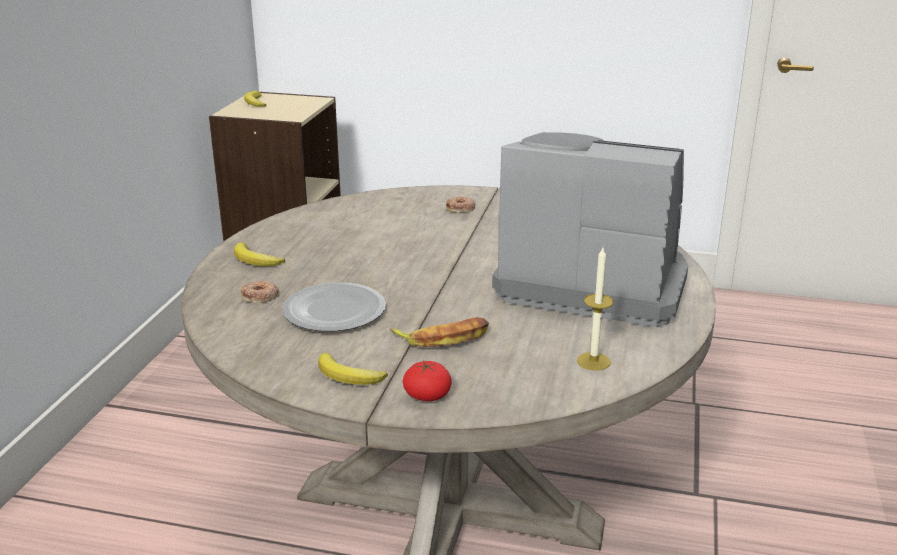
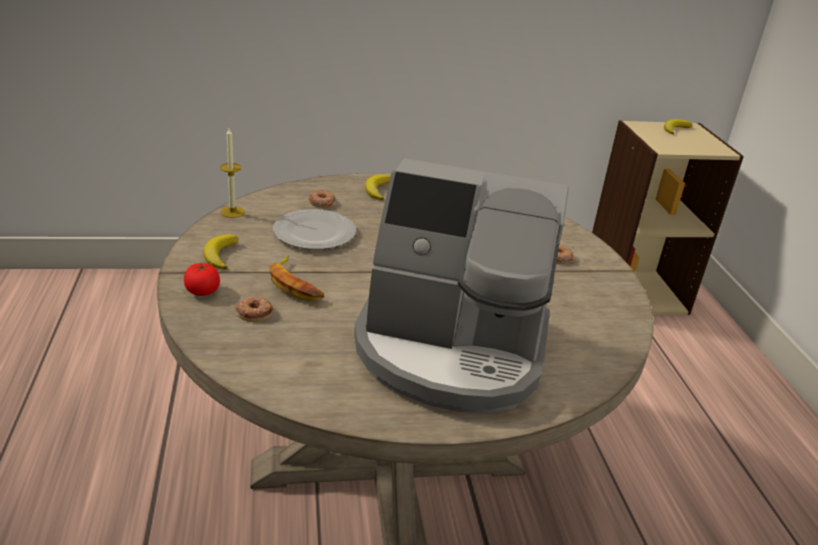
camera: 65 degrees right, 5 degrees up
coffee machine [492,132,688,327] -> coffee machine turned 105 degrees clockwise [354,158,569,414]
candle [577,248,614,371] -> candle moved to [220,128,245,218]
none -> donut [235,297,273,322]

